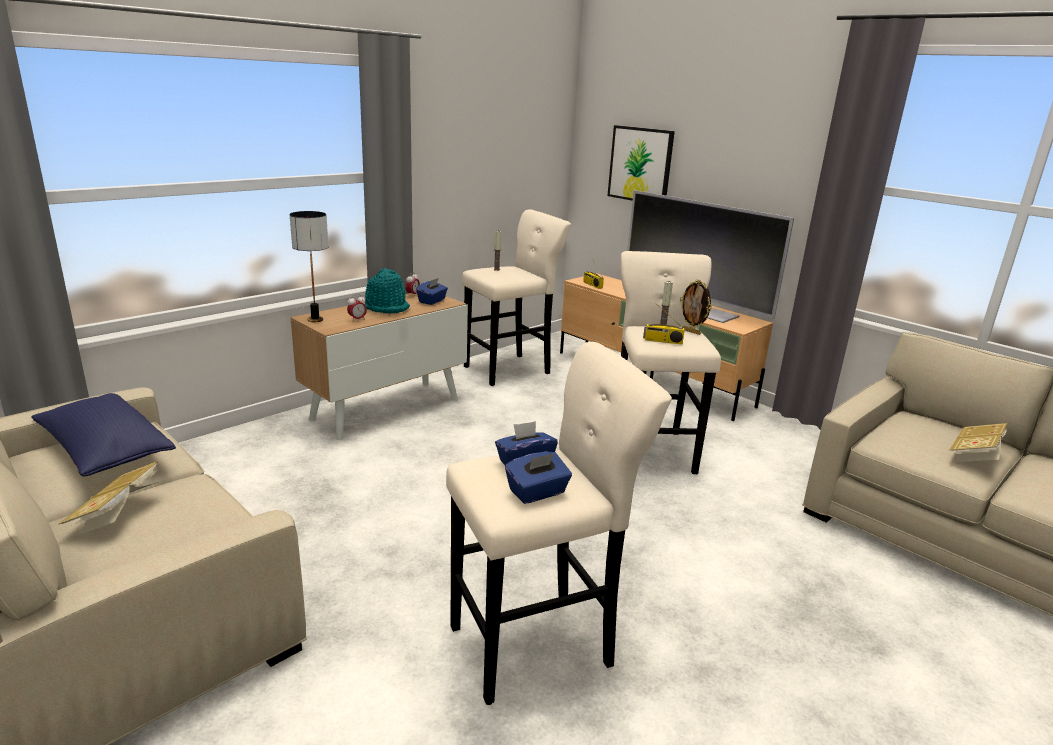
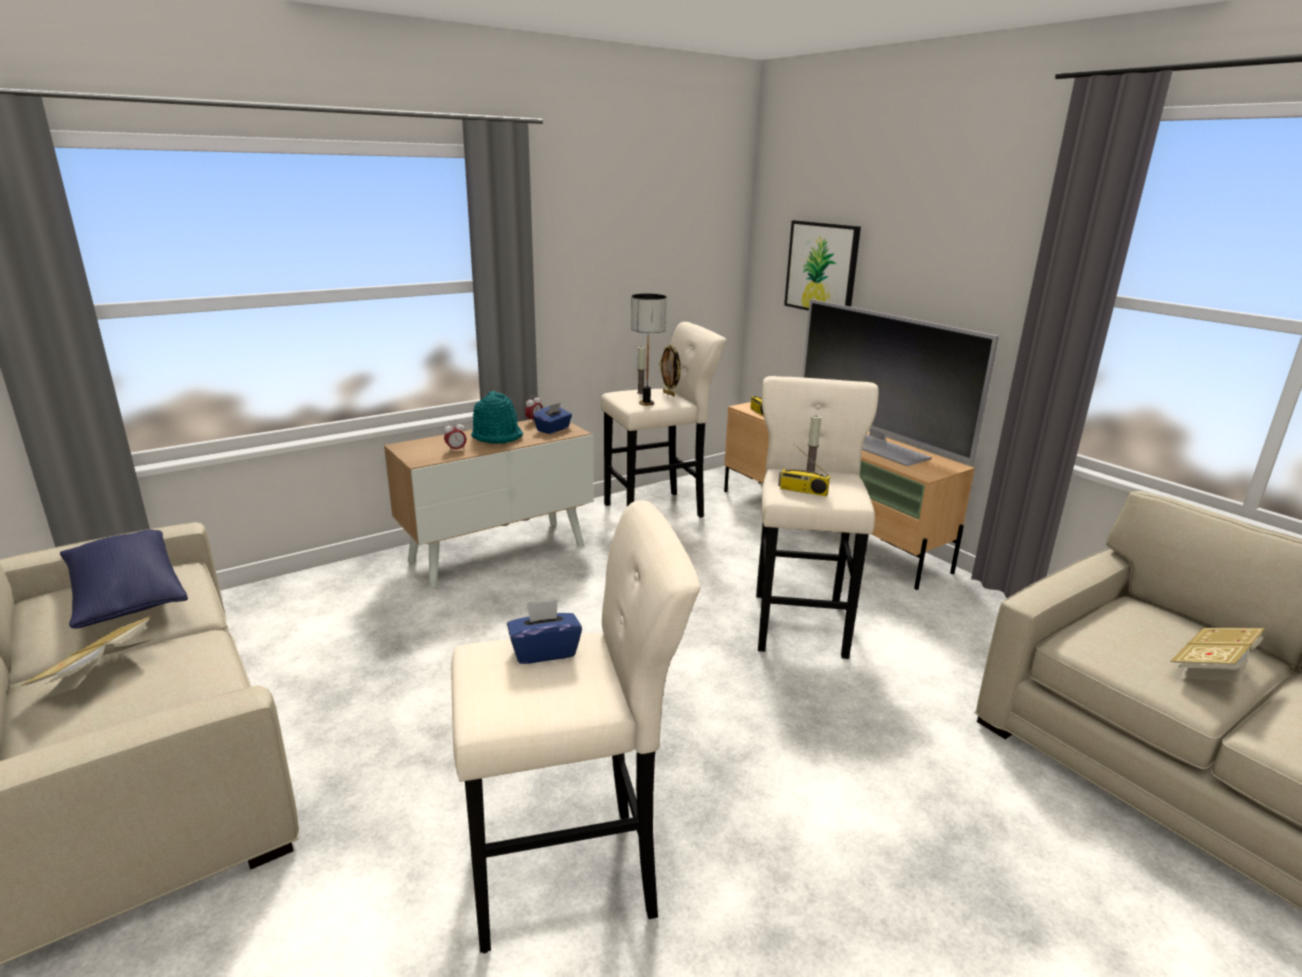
camera: 10 degrees right, 0 degrees up
table lamp [290,211,328,322] -> table lamp moved to [631,294,667,406]
blue tissue box [505,451,572,504] -> none
picture frame [680,279,712,335] -> picture frame moved to [659,344,681,396]

